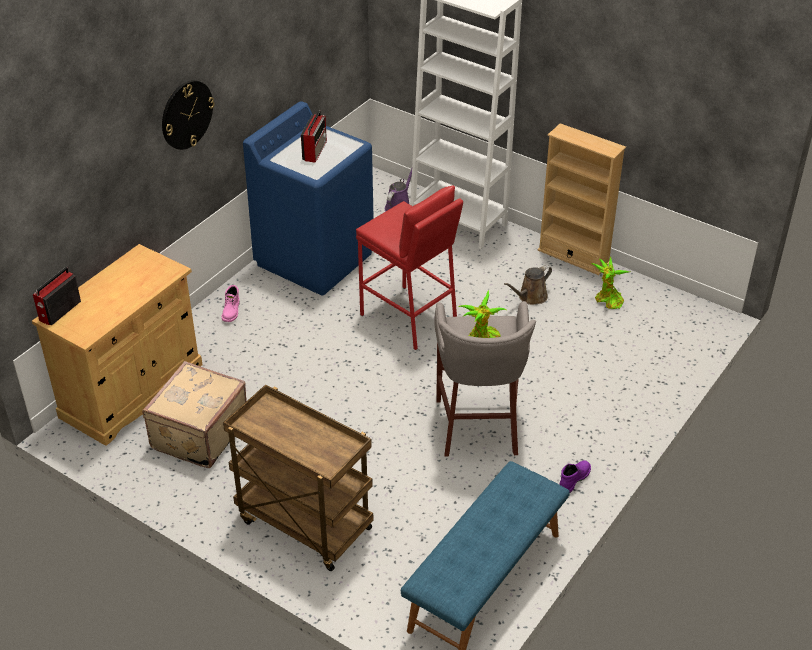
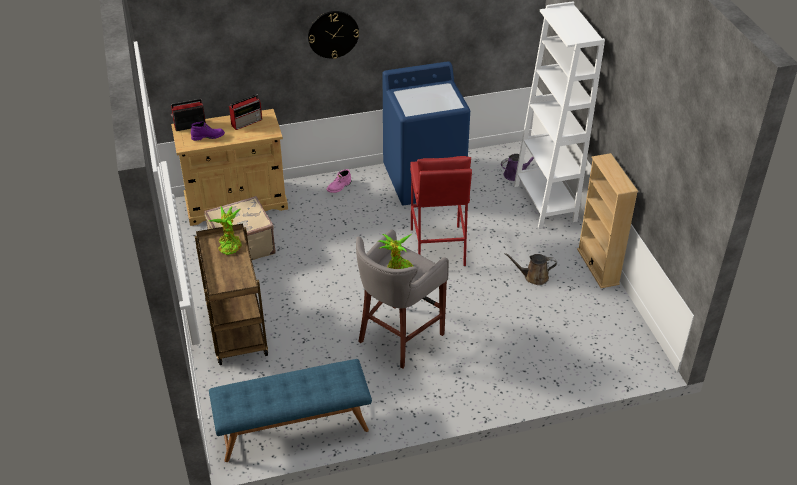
camera: 40 degrees right, 0 degrees up
radio [301,110,327,163] -> radio moved to [229,94,262,130]
purple boot [559,460,591,493] -> purple boot moved to [191,122,225,141]
potted plant [591,257,630,309] -> potted plant moved to [209,206,242,255]

